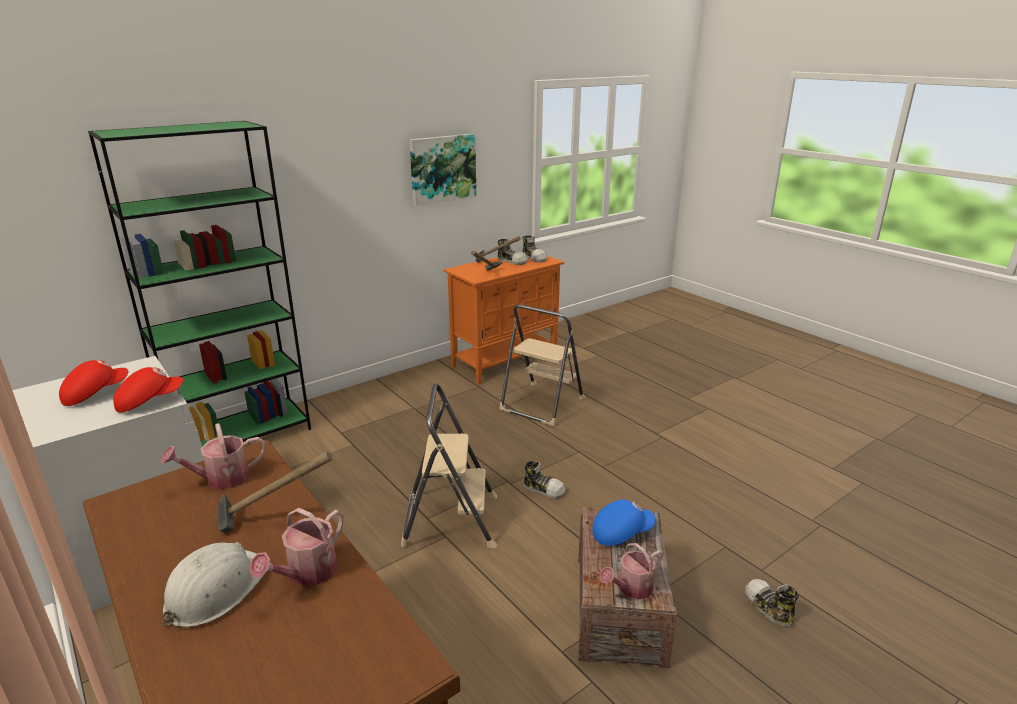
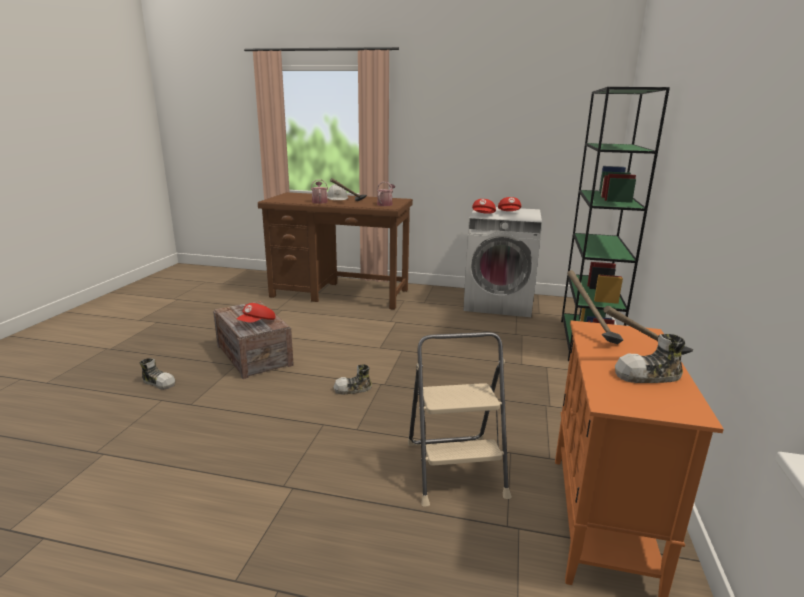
camera: 140 degrees right, 5 degrees down
beige step ladder [401,383,497,548] -> none
picture [409,134,476,206] -> none
shoe [522,235,547,263] -> none
blue cap [592,499,656,546] -> red cap [237,303,276,323]
watering can [599,543,663,599] -> none

